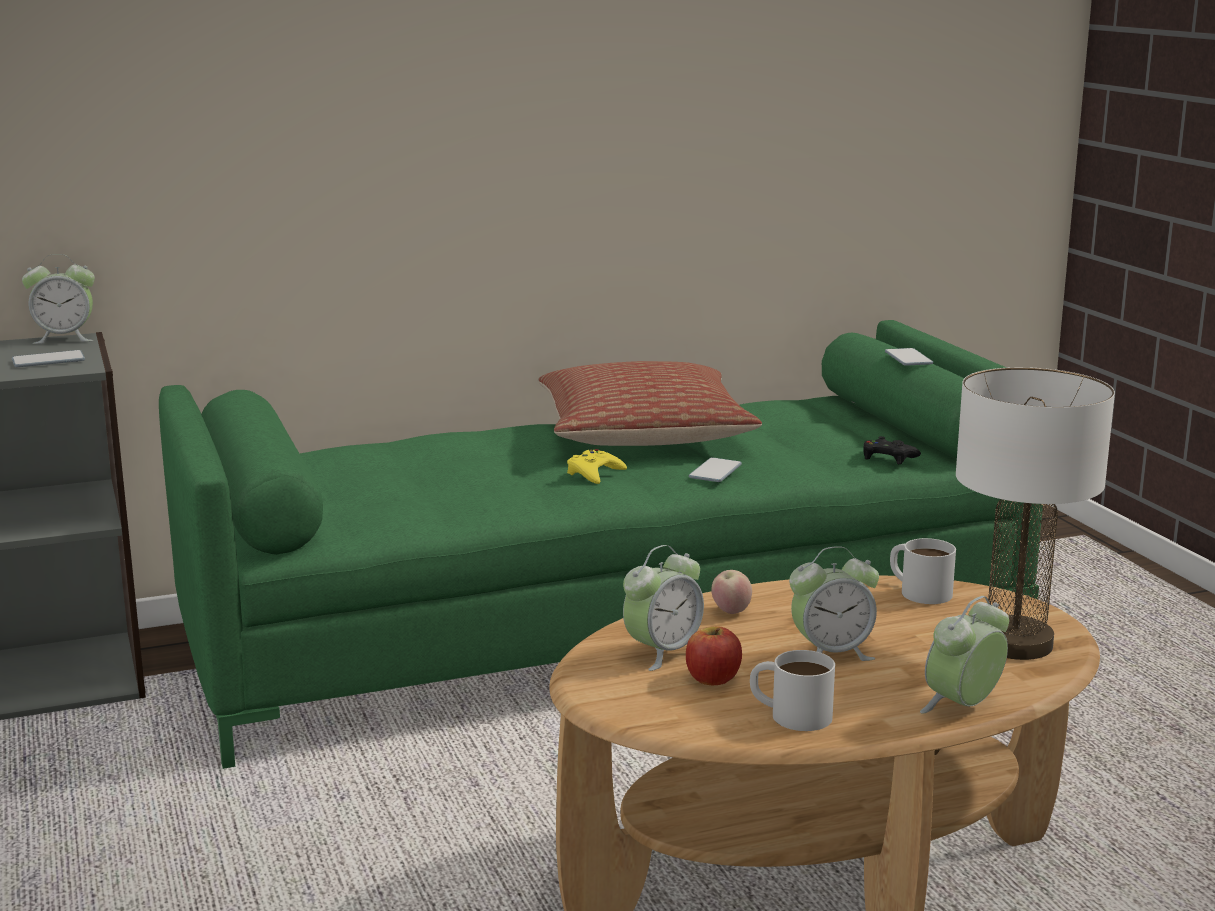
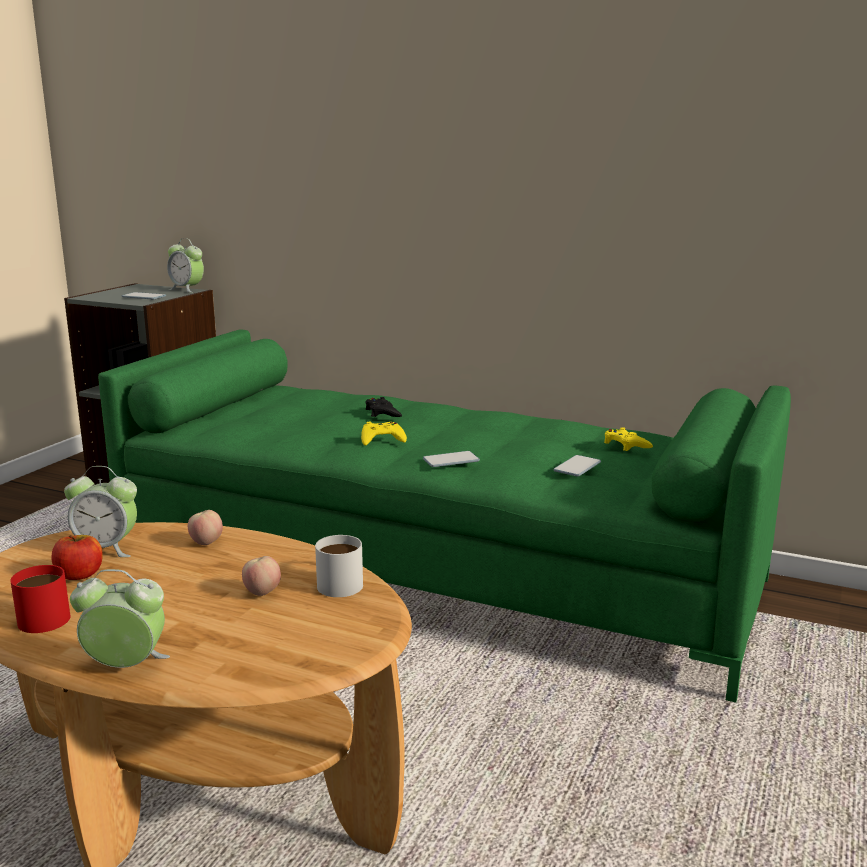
camera: 45 degrees right, 0 degrees up
pillow [538,361,762,446] -> none
white mug [750,650,835,731] -> red mug [10,565,70,633]
alarm clock [789,546,879,661] -> none
black game controller [863,436,921,464] -> black game controller moved to [365,397,402,417]
phone [885,348,933,366] -> phone moved to [553,455,601,476]
table lamp [956,367,1115,660] -> none
none -> apple [242,556,281,596]
none -> yellow game controller [604,427,653,451]

